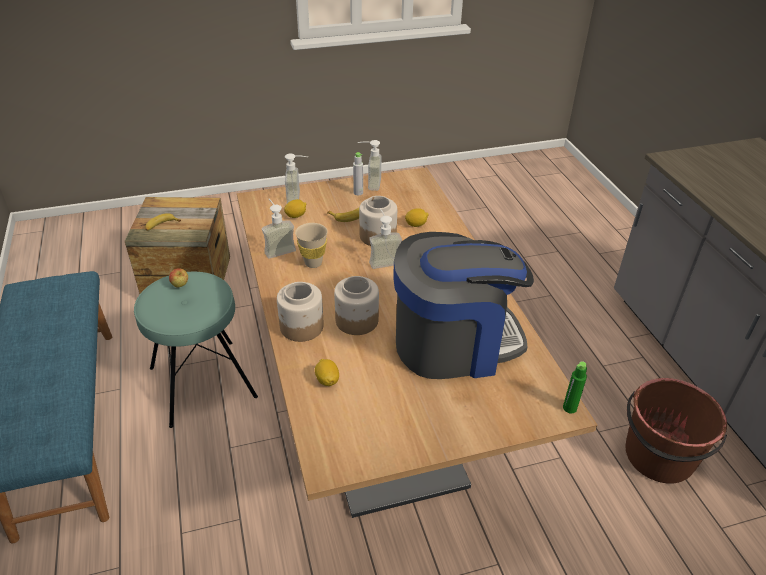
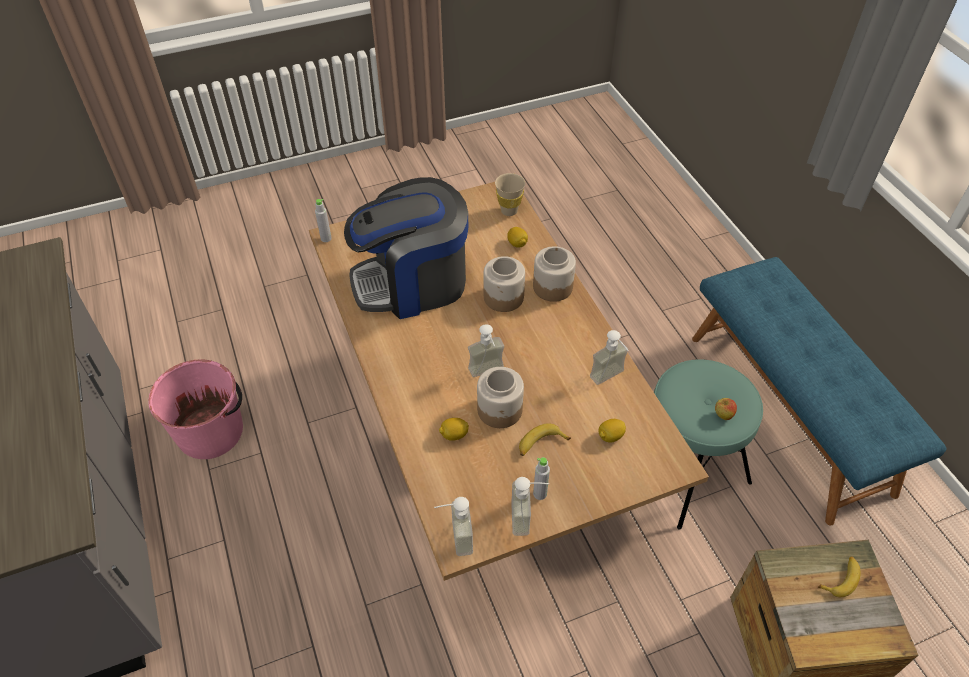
camera: 175 degrees right, 10 degrees up
soap dispenser [285,153,308,203] -> soap dispenser moved to [434,497,473,556]
beige cup [295,223,328,268] -> beige cup moved to [495,173,525,216]
green bottle [563,361,587,414] -> grey bottle [315,199,332,242]
brown bucket [626,378,727,484] -> pink bucket [148,360,243,459]

